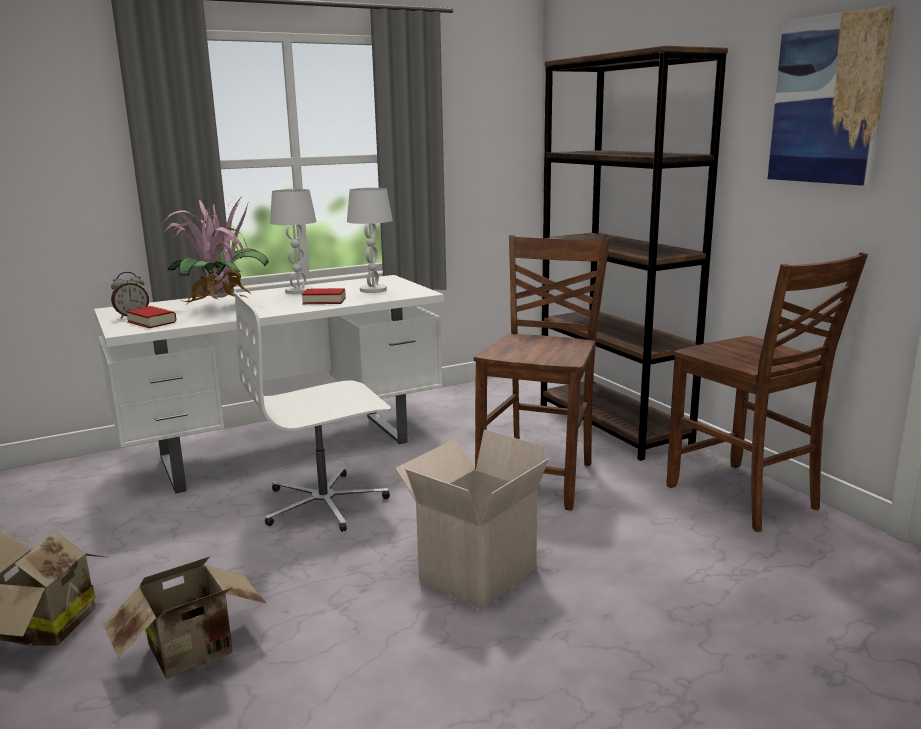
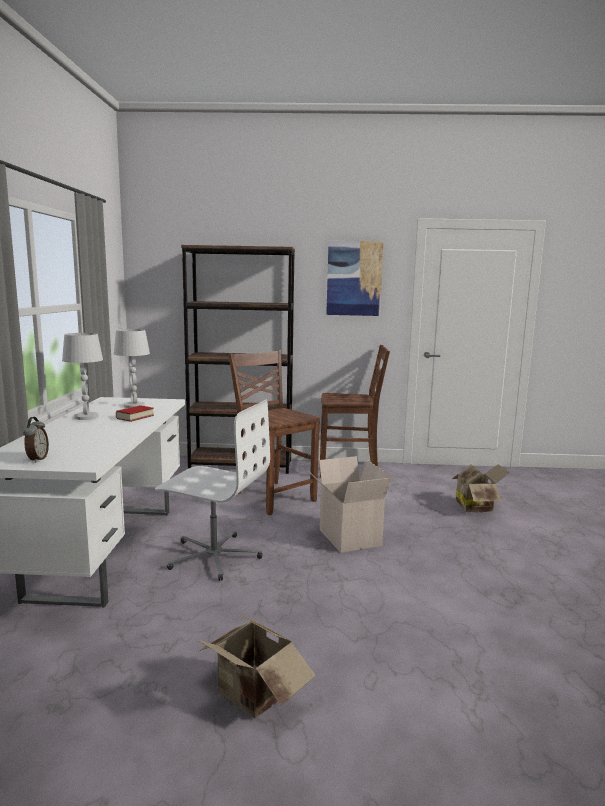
camera: 60 degrees left, 5 degrees down
cardboard box [103,556,267,679] -> cardboard box moved to [452,464,510,513]
book [126,306,176,328] -> none
potted plant [161,197,269,306] -> none
white office chair [233,291,391,532] -> white office chair turned 75 degrees counterclockwise [155,400,270,581]

